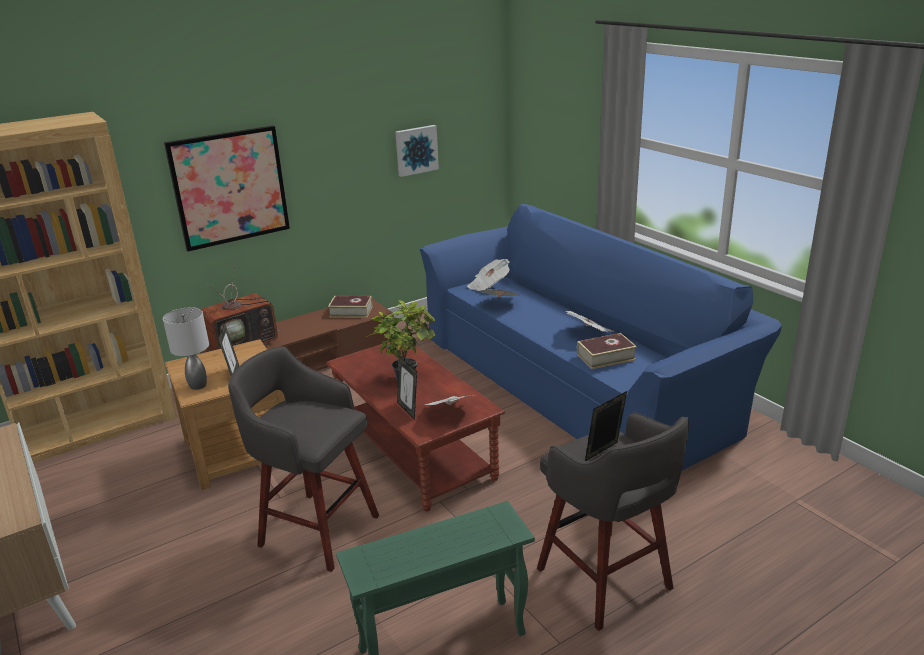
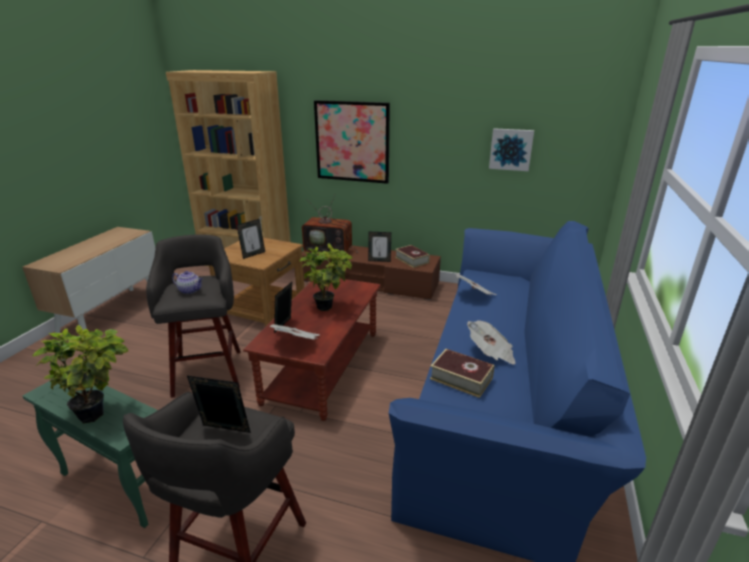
camera: 50 degrees right, 0 degrees up
grey table lamp [163,307,209,390] -> none
newspaper [467,259,510,291] -> none
none -> potted plant [32,325,128,424]
none -> teapot [172,271,203,294]
none -> picture frame [368,232,391,262]

